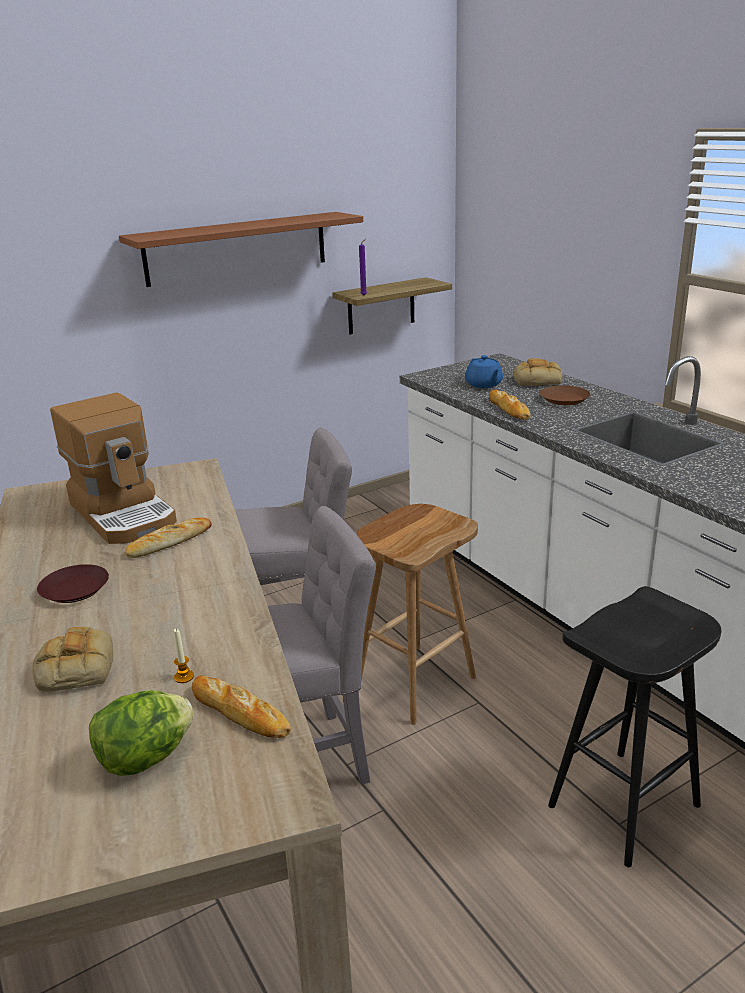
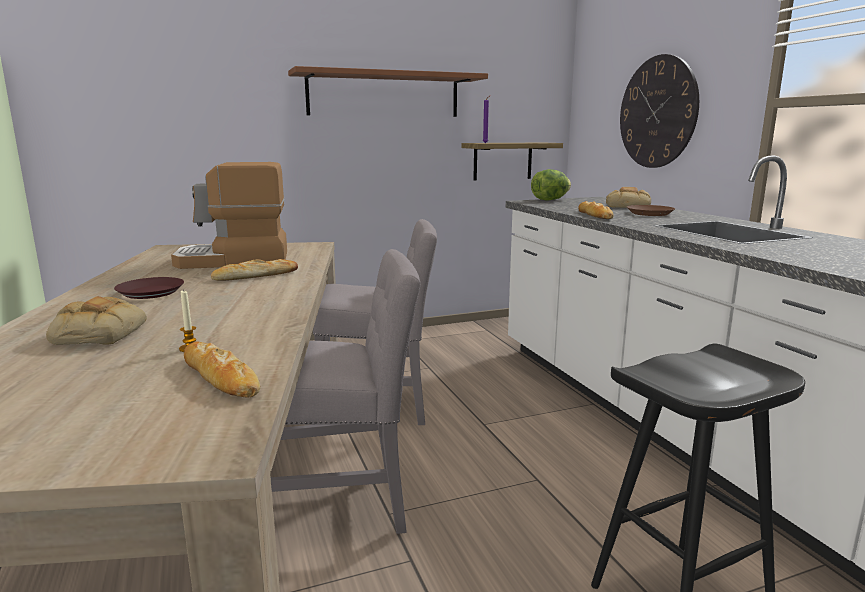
camera: 10 degrees right, 10 degrees down
coffee machine [50,392,177,544] -> coffee machine turned 105 degrees clockwise [171,162,287,269]
lettuce [89,690,194,776] -> lettuce moved to [531,169,571,201]
brown stool [356,504,478,725] -> none
blue teapot [465,355,503,388] -> none
none -> wall clock [620,54,699,168]

